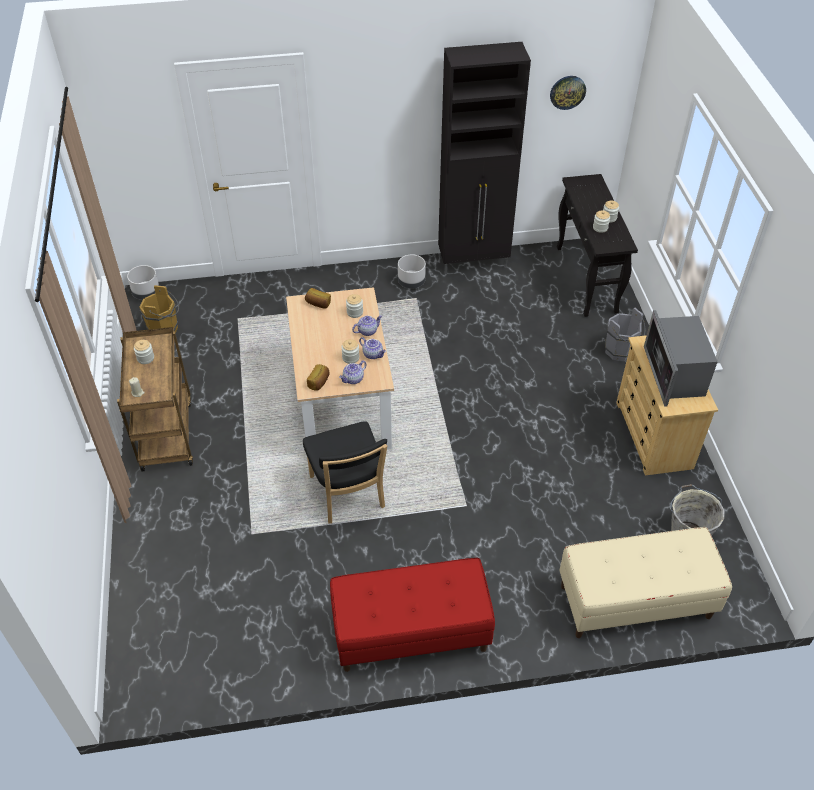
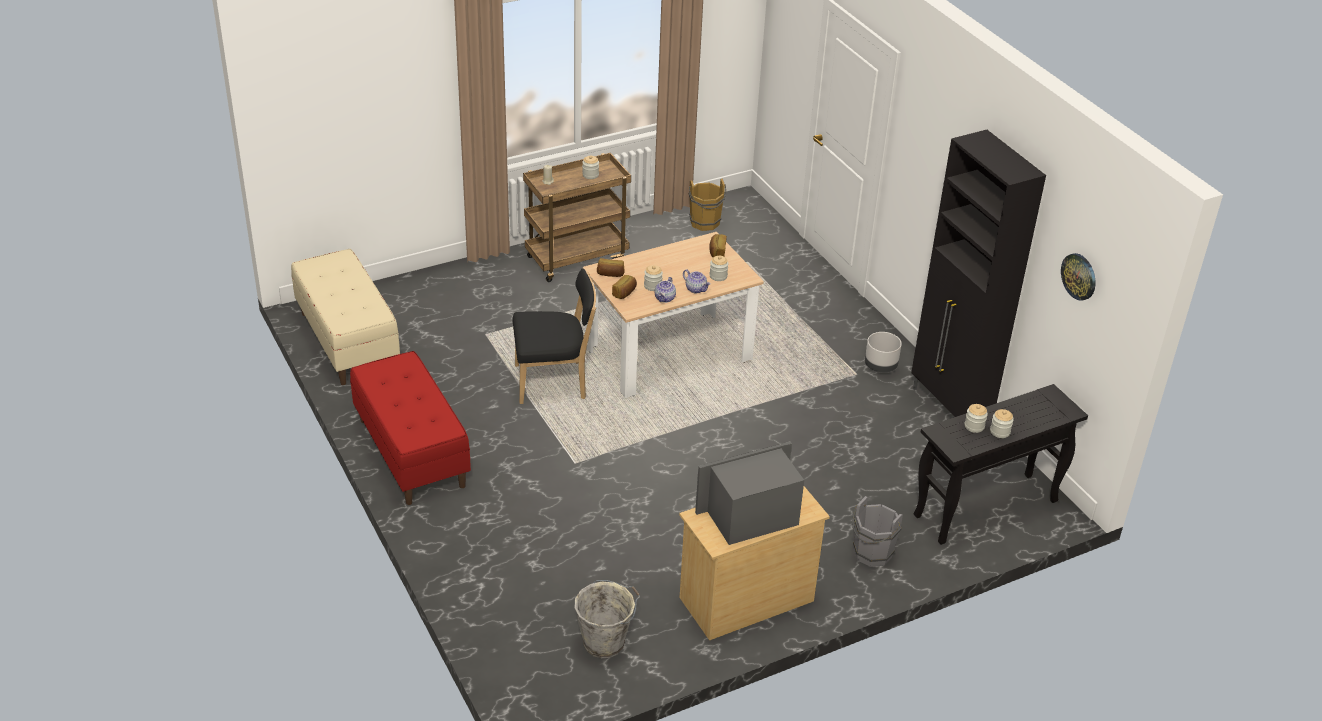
camera: 70 degrees right, 10 degrees down
grey planter [127,265,159,300] -> none
black chair [303,421,387,523] -> black chair turned 150 degrees counterclockwise [513,269,596,404]
teapot [339,361,367,384] -> bread [612,275,637,299]
beige bench [559,527,732,638] -> beige bench moved to [291,249,400,385]

